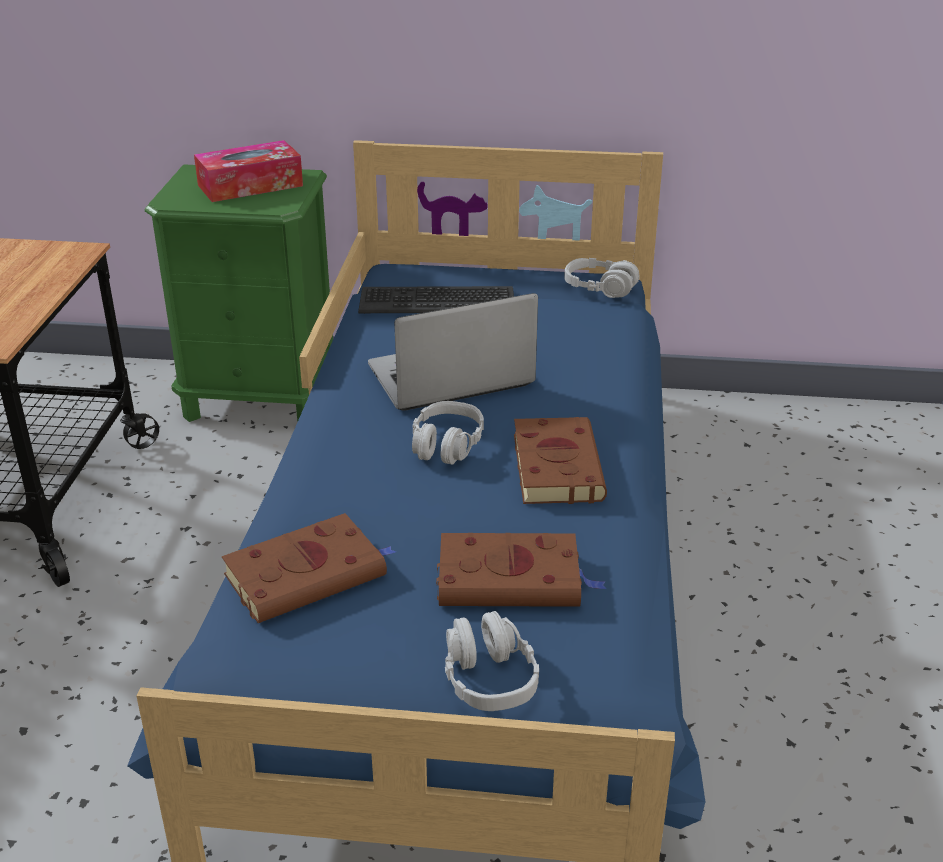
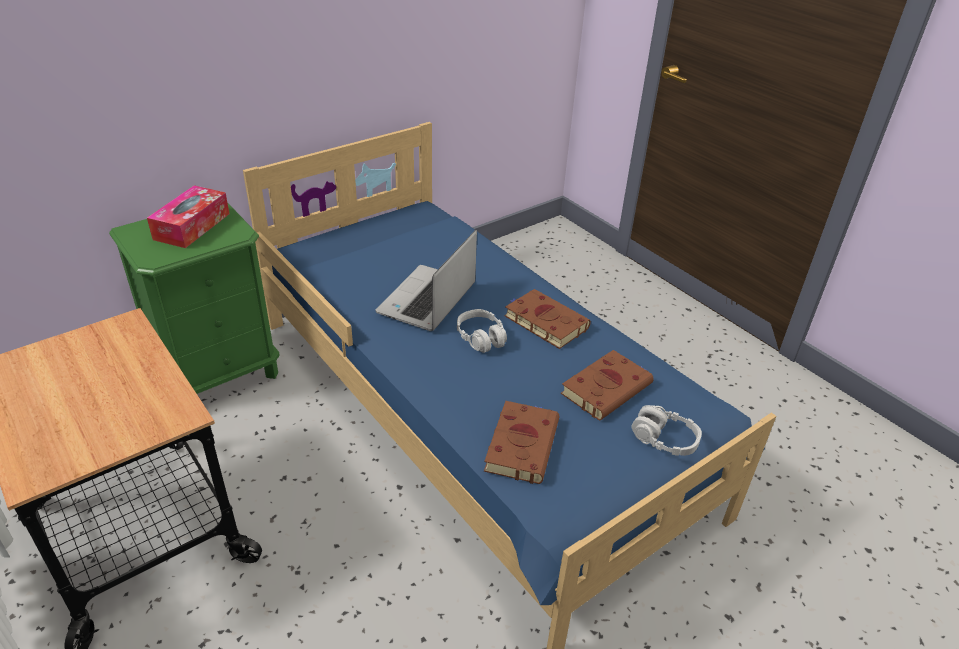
camera: 45 degrees left, 5 degrees up
keyboard [358,286,514,314] -> none
grey headphones [564,258,640,298] -> none

